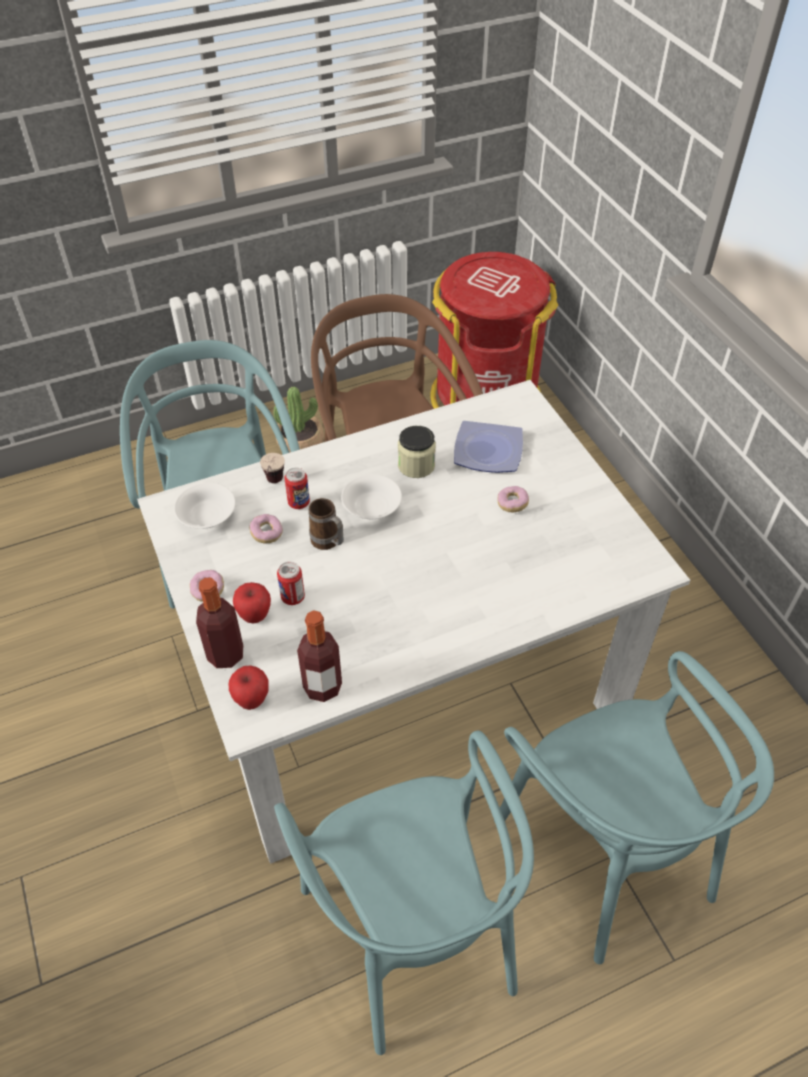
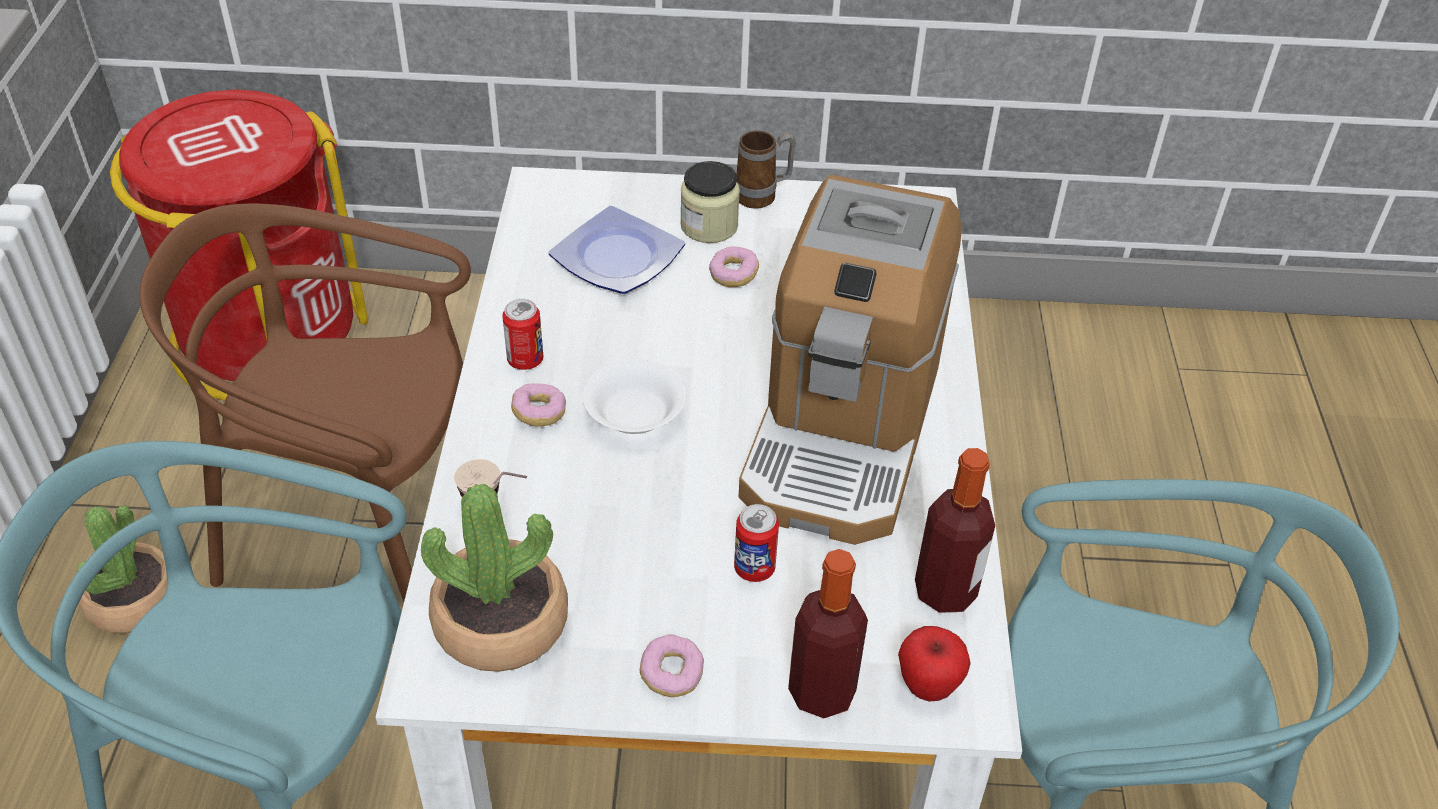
camera: 65 degrees left, 5 degrees down
white bowl [174,483,235,528] -> potted plant [421,484,568,672]
apple [233,582,271,623] -> none
donut [249,514,283,544] -> donut moved to [511,383,566,427]
can [284,468,310,509] -> can moved to [502,299,543,370]
mug [308,498,344,550] -> mug moved to [736,131,796,209]
jar [398,426,436,478] -> jar moved to [680,161,740,243]
turquoise chair [494,651,774,964] -> none
none -> coffee machine [739,175,961,545]

